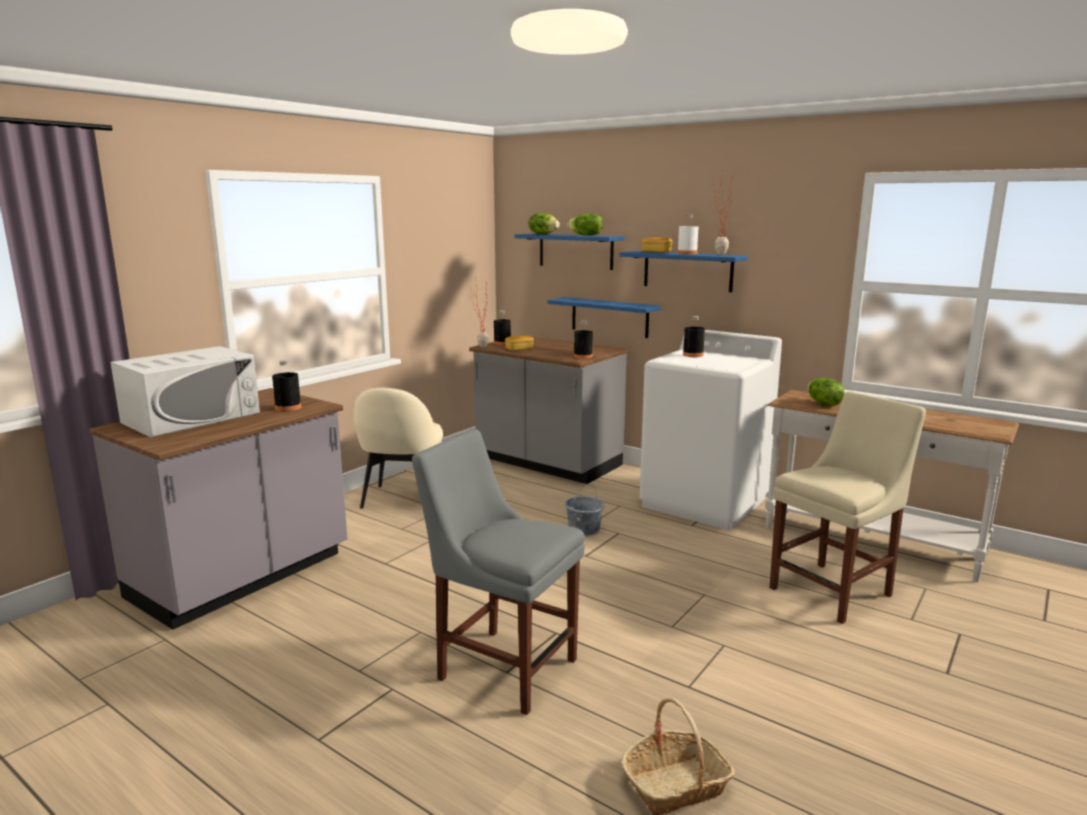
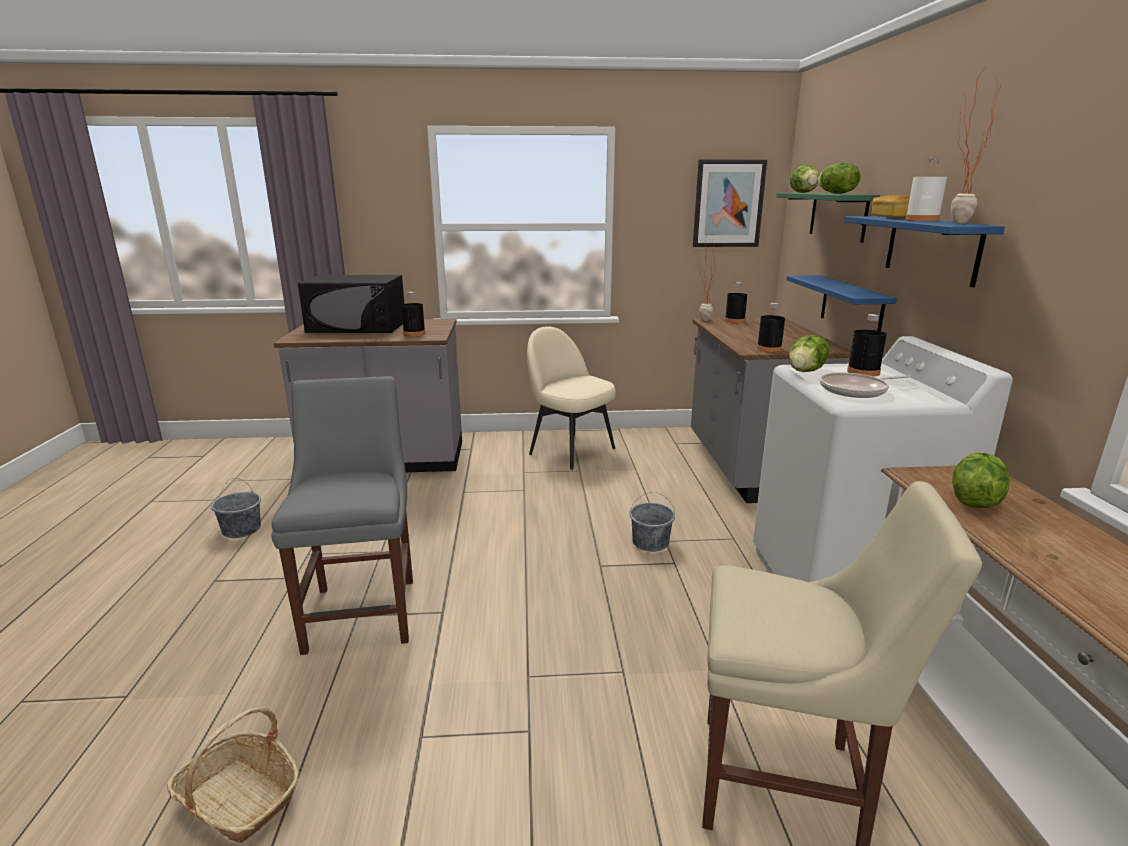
camera: 50 degrees right, 5 degrees up
white microwave [110,346,260,437] -> black microwave [298,275,404,333]
beige chair [354,388,443,508] -> beige chair turned 75 degrees clockwise [527,327,616,470]
bread [505,336,534,351] -> none
blue shelf [514,233,625,270] -> green shelf [776,193,880,243]
none -> grey bucket [211,478,261,538]
none -> picture [693,160,767,247]
none -> lettuce [789,335,830,372]
none -> frying pan [820,372,911,398]

